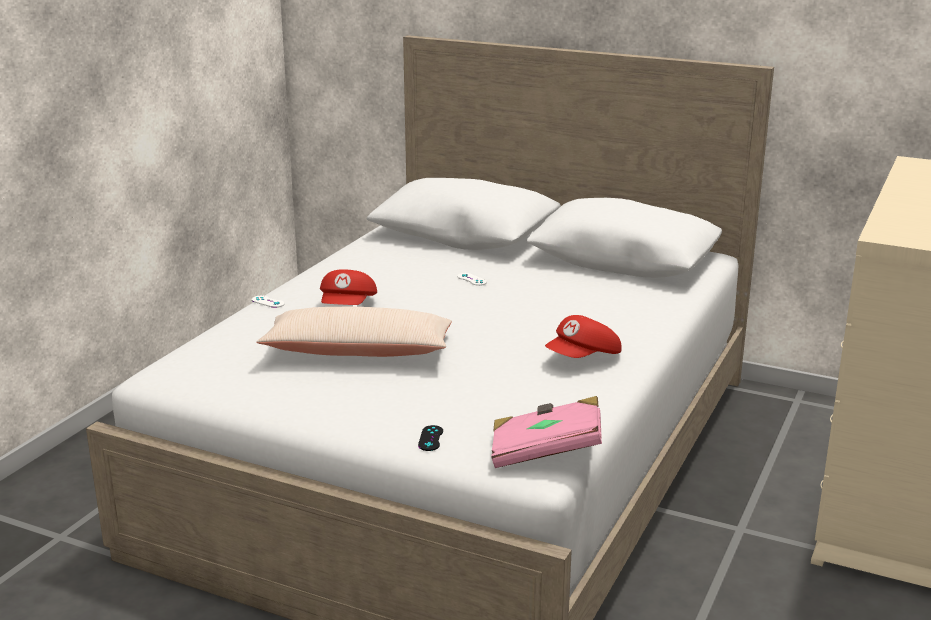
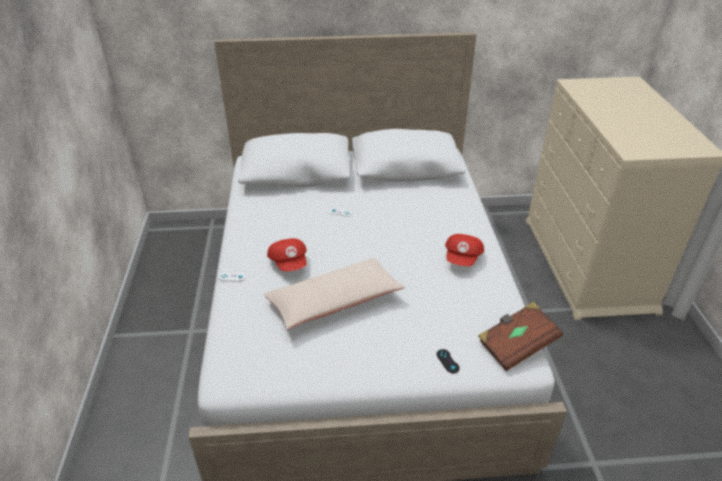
camera: 30 degrees left, 15 degrees up
pink book [491,396,602,468] -> brown book [478,301,563,371]

